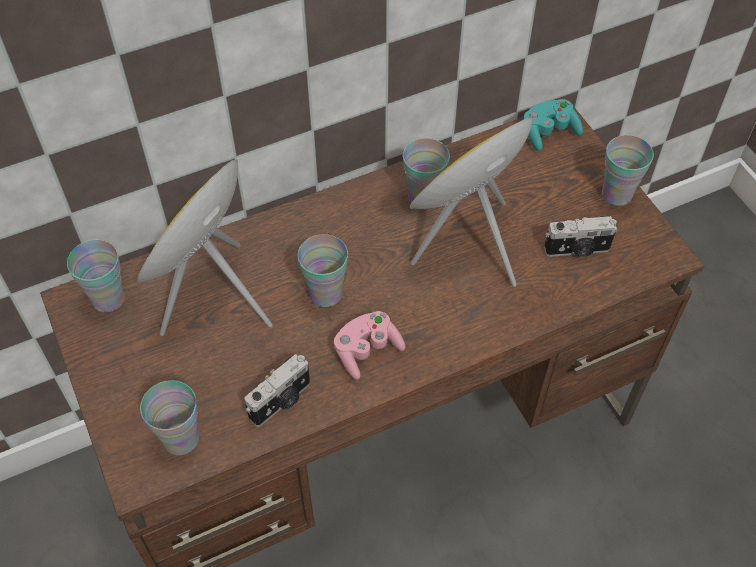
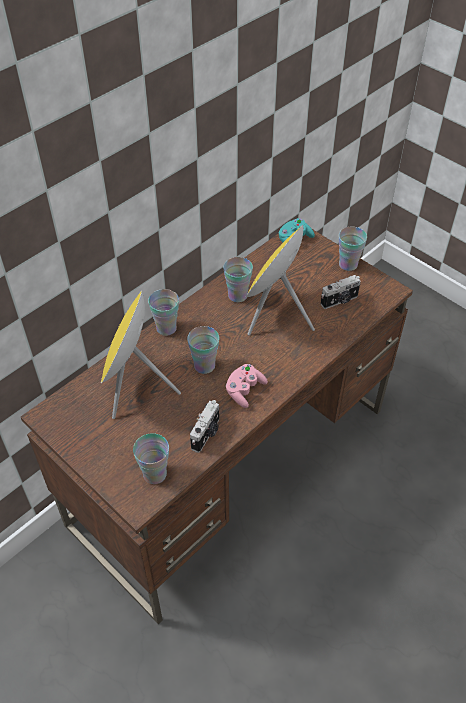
camera: 20 degrees left, 5 degrees down
cup [67,240,125,312] -> cup moved to [148,289,179,336]

